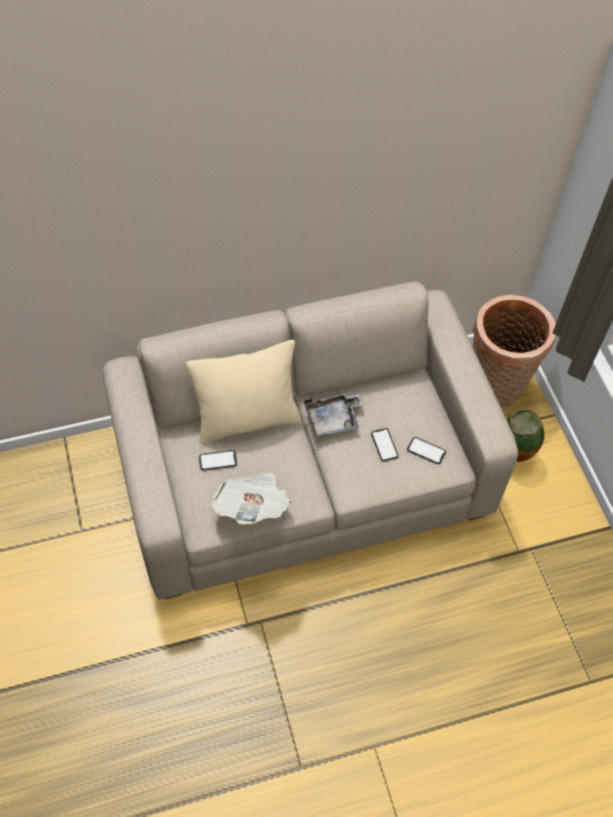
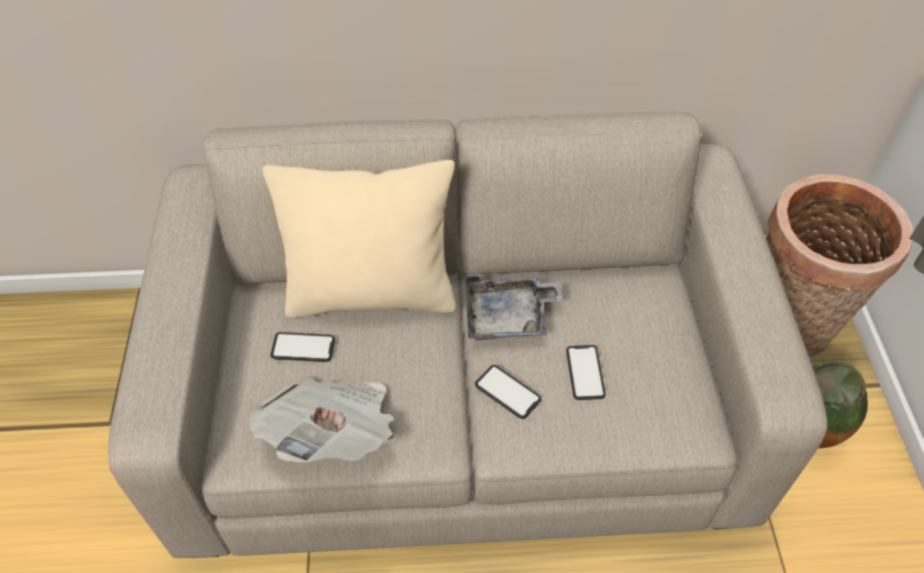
camera: 15 degrees right, 5 degrees down
phone [407,437,446,464] -> phone moved to [475,365,541,419]

